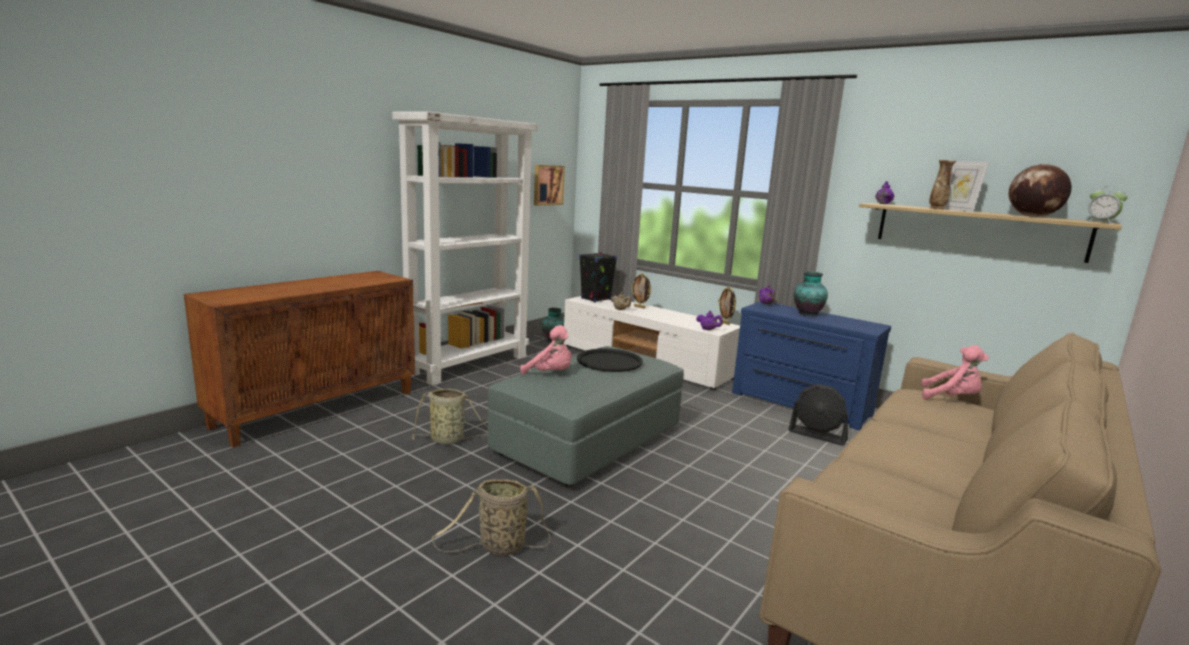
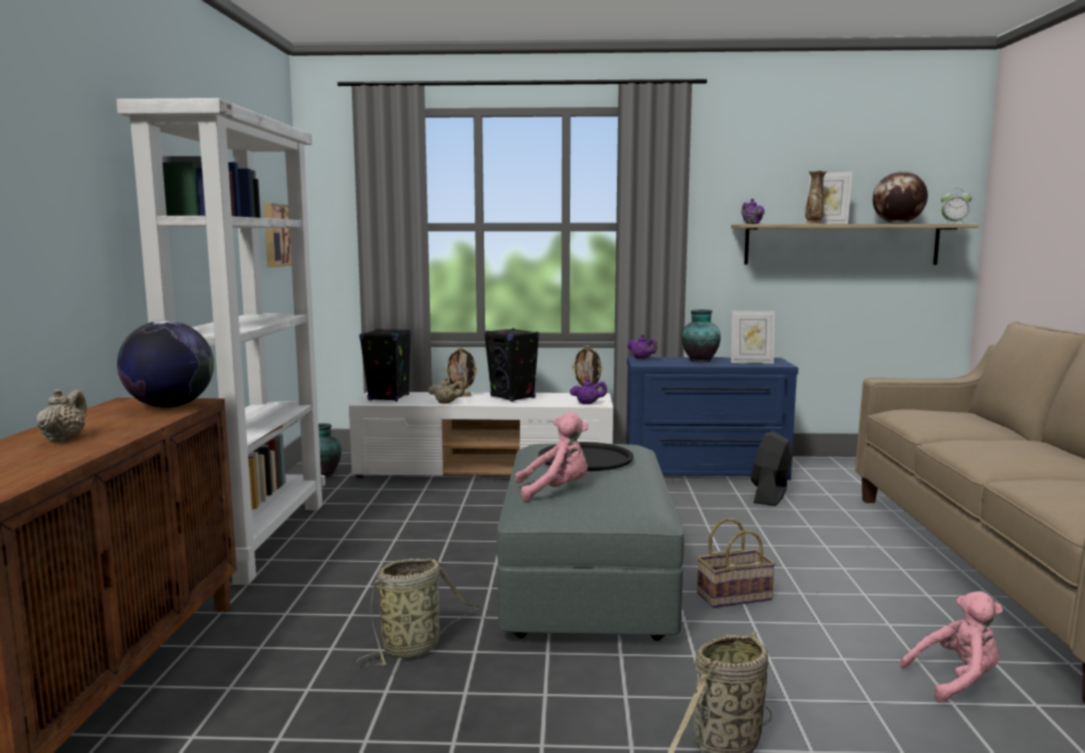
camera: 35 degrees left, 5 degrees down
black fan [788,384,848,446] -> black fan turned 120 degrees clockwise [751,431,793,506]
pink plush toy [921,345,989,399] -> pink plush toy moved to [900,591,1003,703]
none -> beige teapot [36,388,87,442]
none -> globe [117,320,214,408]
none -> black speaker [484,328,539,402]
none -> basket [697,518,776,608]
none -> picture frame [731,310,775,364]

